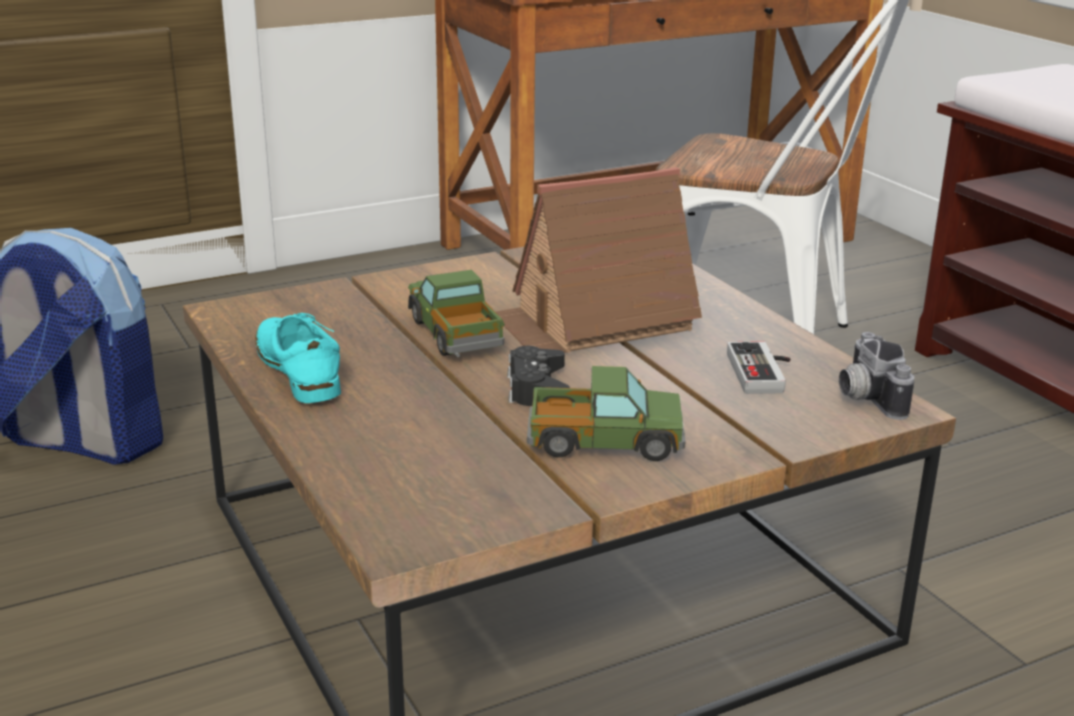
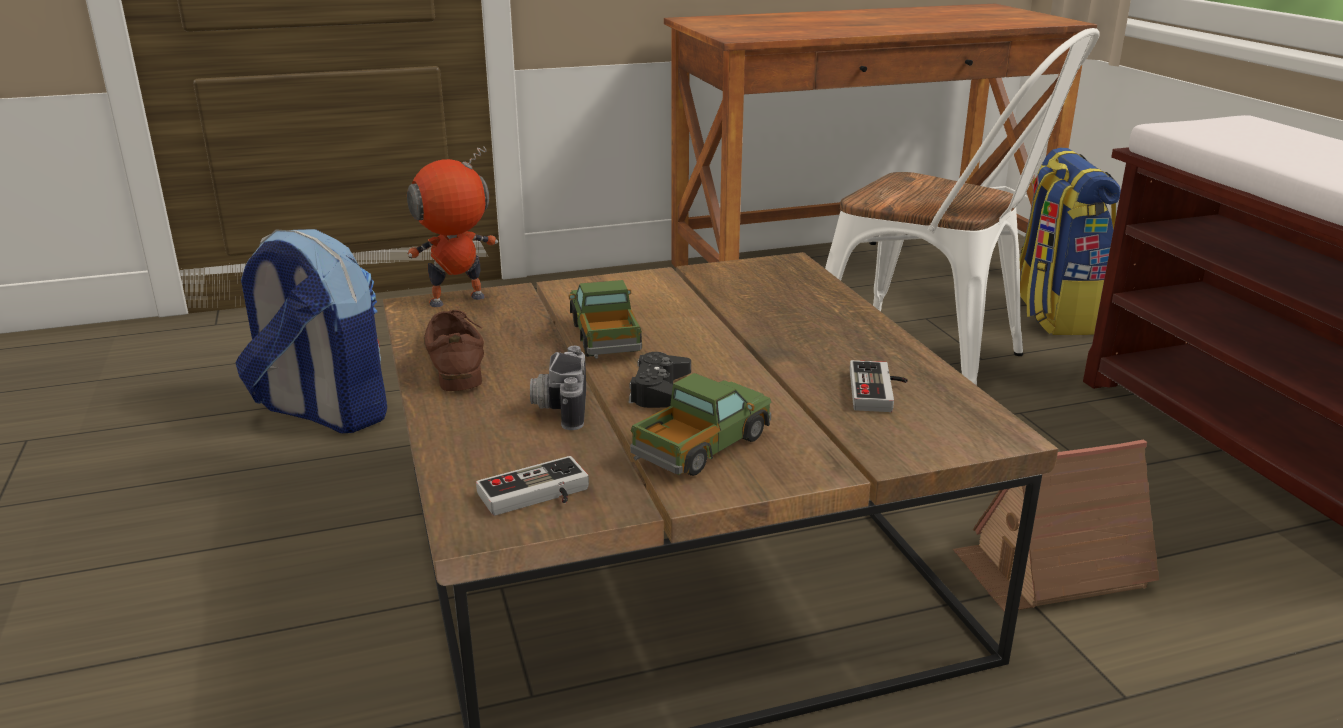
camera: 10 degrees right, 0 degrees up
turquoise shoe [255,313,341,403] -> brown shoe [424,310,484,391]
toy house [495,167,702,353] -> toy house moved to [953,439,1159,612]
toy truck [527,366,686,461] -> toy truck turned 60 degrees counterclockwise [630,373,772,476]
camera [839,332,914,420] -> camera moved to [530,346,586,430]
none -> toy robot [407,146,498,307]
none -> game controller [476,456,589,516]
none -> backpack [1020,148,1121,335]

